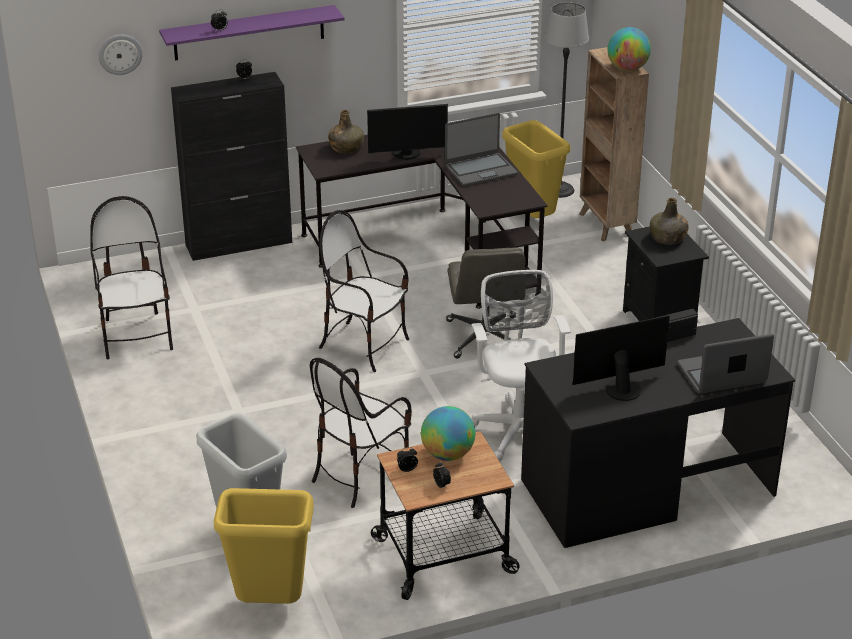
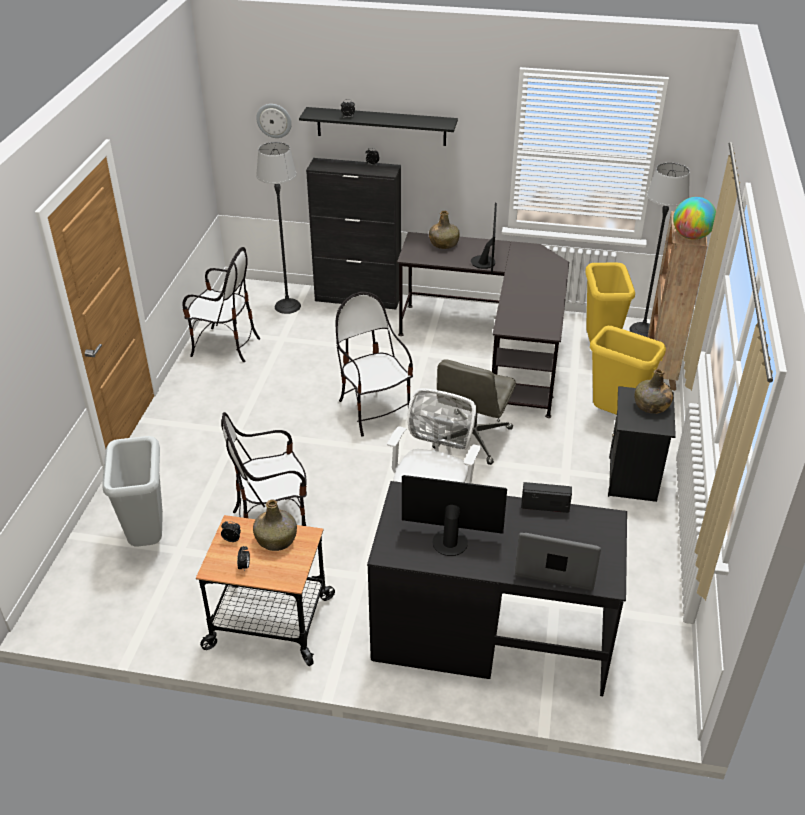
camera: 30 degrees right, 5 degrees up
chair [90,196,173,359] -> chair turned 90 degrees clockwise [183,247,261,362]
purple shelf [159,5,344,60] -> black shelf [299,107,458,146]
yellow trash can [214,488,314,604] -> yellow trash can moved to [590,326,666,415]
monitor [367,104,448,160] -> monitor turned 105 degrees counterclockwise [471,202,497,275]
globe [421,406,475,461] -> green bottle [253,500,297,551]
laptop [445,113,518,186] -> none
none -> floor lamp [256,142,301,314]

